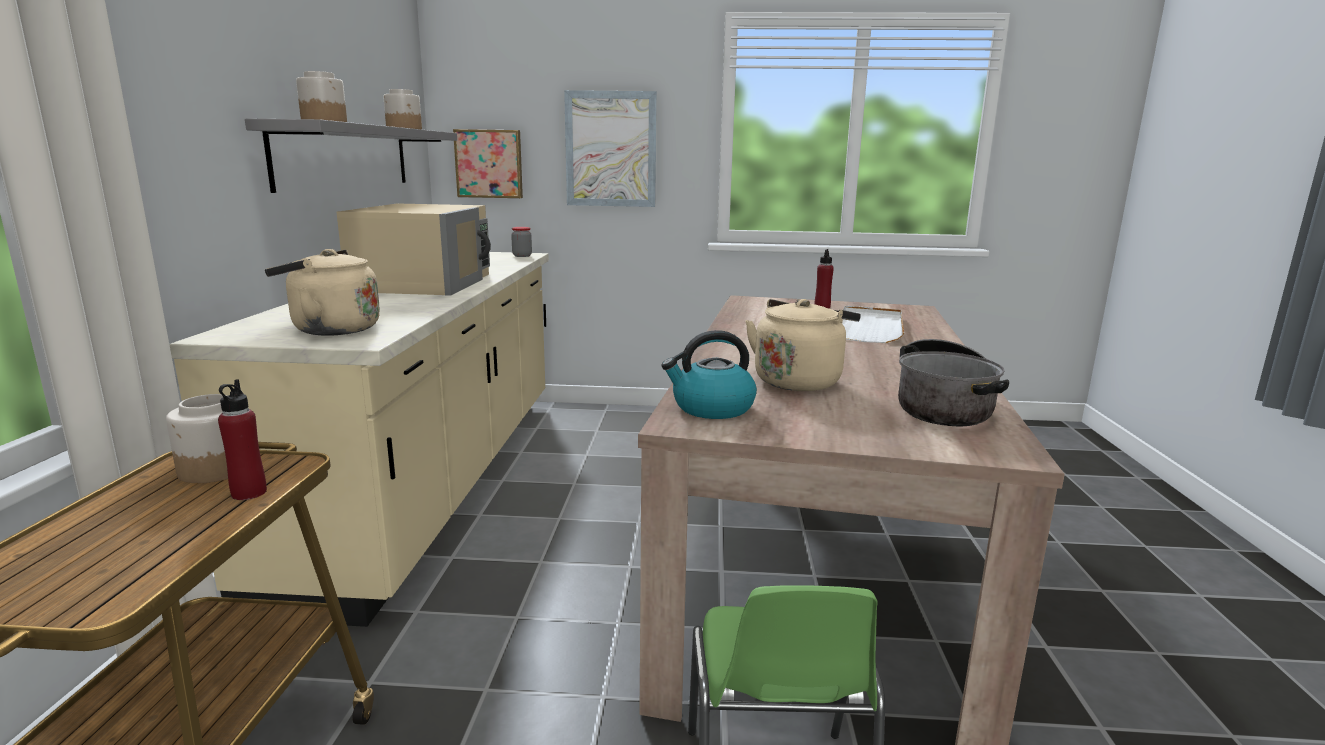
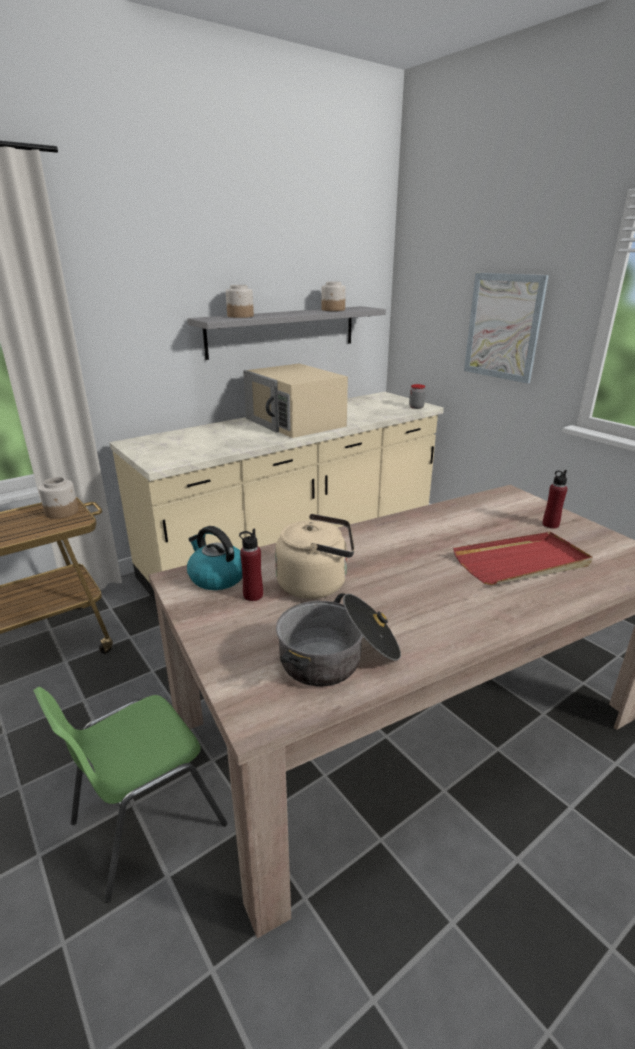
camera: 50 degrees right, 10 degrees up
red bottle [218,380,267,500] -> red bottle moved to [239,529,263,601]
beige kettle [265,249,380,336] -> none
beige microwave [336,203,491,296] -> beige microwave turned 90 degrees clockwise [243,363,348,438]
picture [453,129,523,198] -> none
white tray [842,306,904,343] -> red tray [453,532,593,585]

